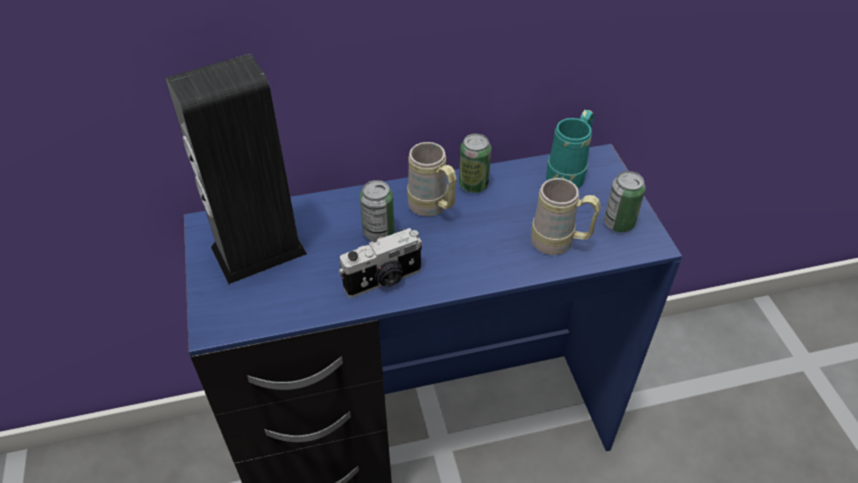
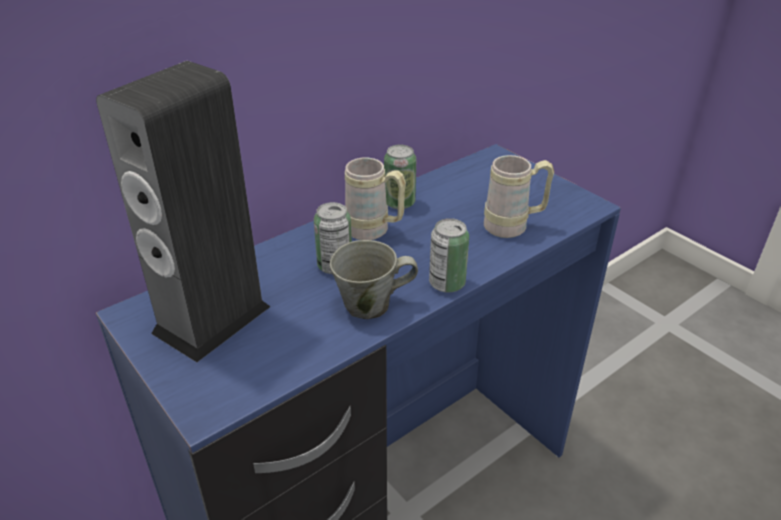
camera: 25 degrees left, 10 degrees down
camera [339,228,423,298] -> grey mug [330,240,418,319]
turquoise mug [546,110,594,188] -> none
can [604,171,645,232] -> can moved to [429,218,469,293]

